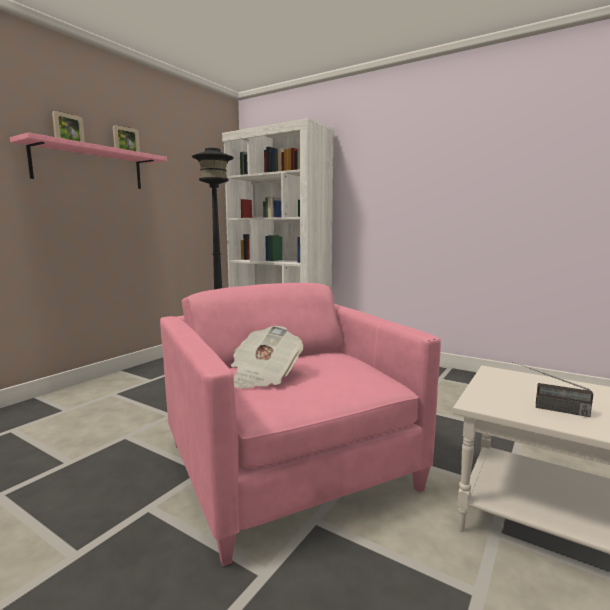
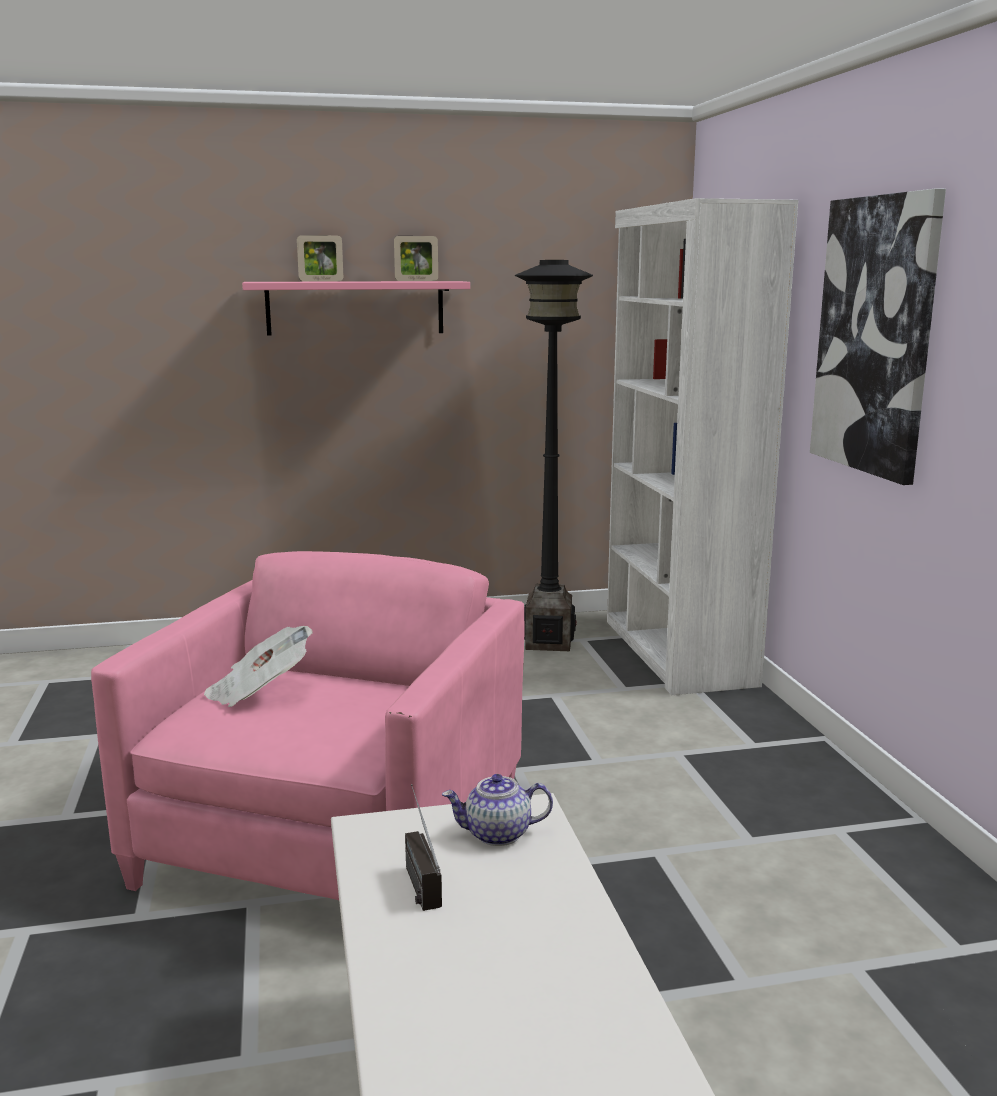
camera: 45 degrees right, 5 degrees up
none -> teapot [442,774,553,846]
none -> picture [810,188,946,485]

